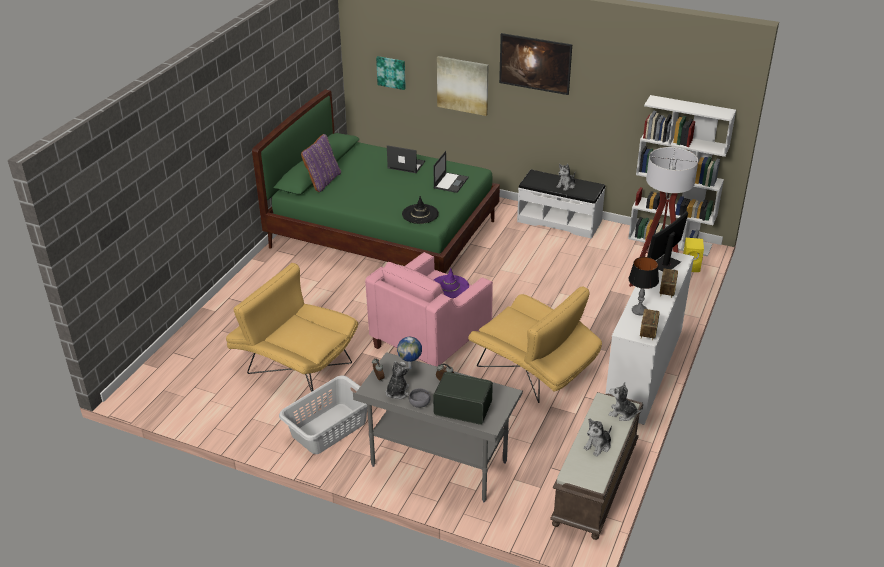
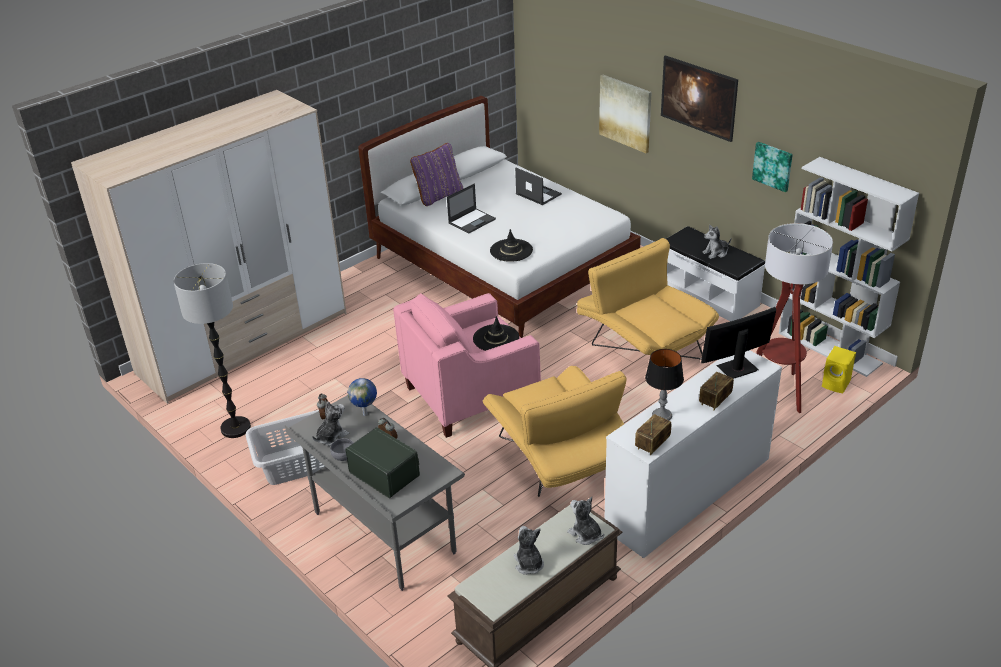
camera: 25 degrees right, 0 degrees up
yellow armchair [226,263,358,392] -> yellow armchair moved to [577,238,719,360]
green bed [252,89,500,273] -> white bed [358,96,641,338]
picture [376,56,406,90] -> picture moved to [752,142,793,192]
laptop [433,151,469,193] -> laptop moved to [447,183,496,233]
purple hat [434,268,469,298] -> black hat [473,316,519,351]
plush toy [584,418,612,457] -> plush toy turned 90 degrees clockwise [514,526,544,575]
none -> wardrobe [71,90,347,404]
none -> floor lamp [174,263,251,438]

